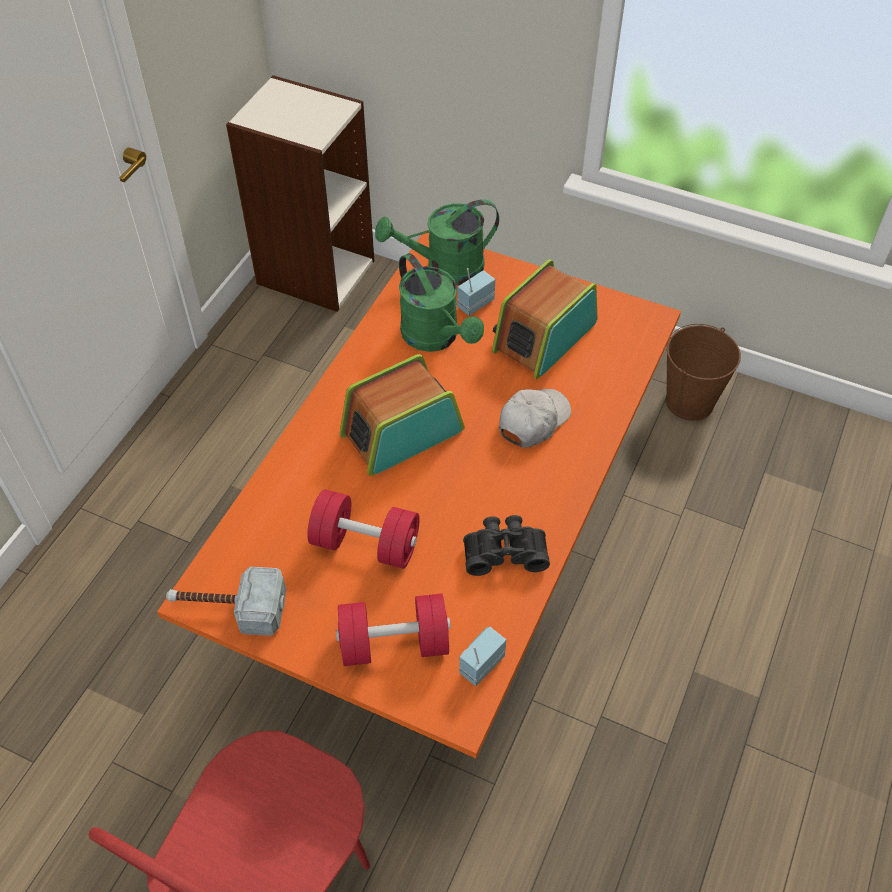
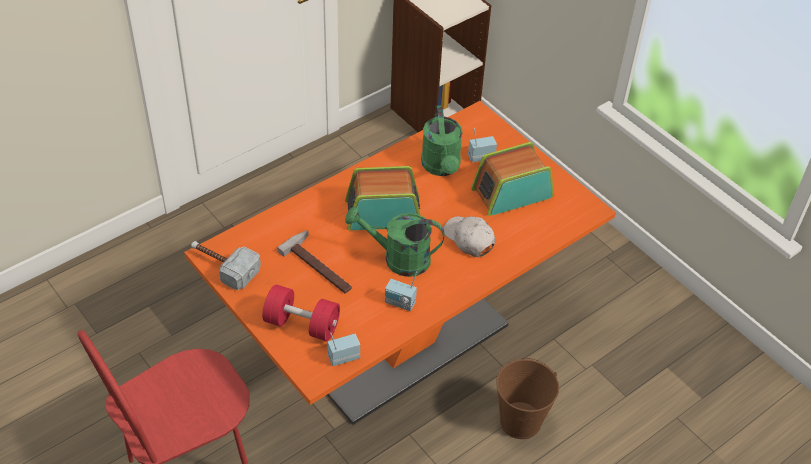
camera: 25 degrees right, 5 degrees down
red dumbbell [307,489,420,569] -> hammer [277,230,352,294]
green watering can [375,199,499,285] -> green watering can moved to [345,206,445,277]
black binoculars [463,515,550,576] -> radio [385,271,417,311]
white cap [499,389,571,448] -> white cap turned 105 degrees counterclockwise [443,216,495,257]
brown bucket [666,324,741,421] -> brown bucket moved to [496,358,559,439]

